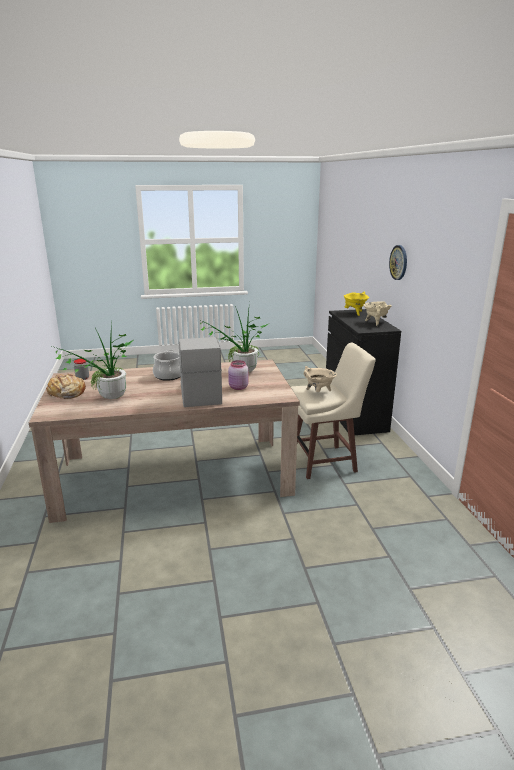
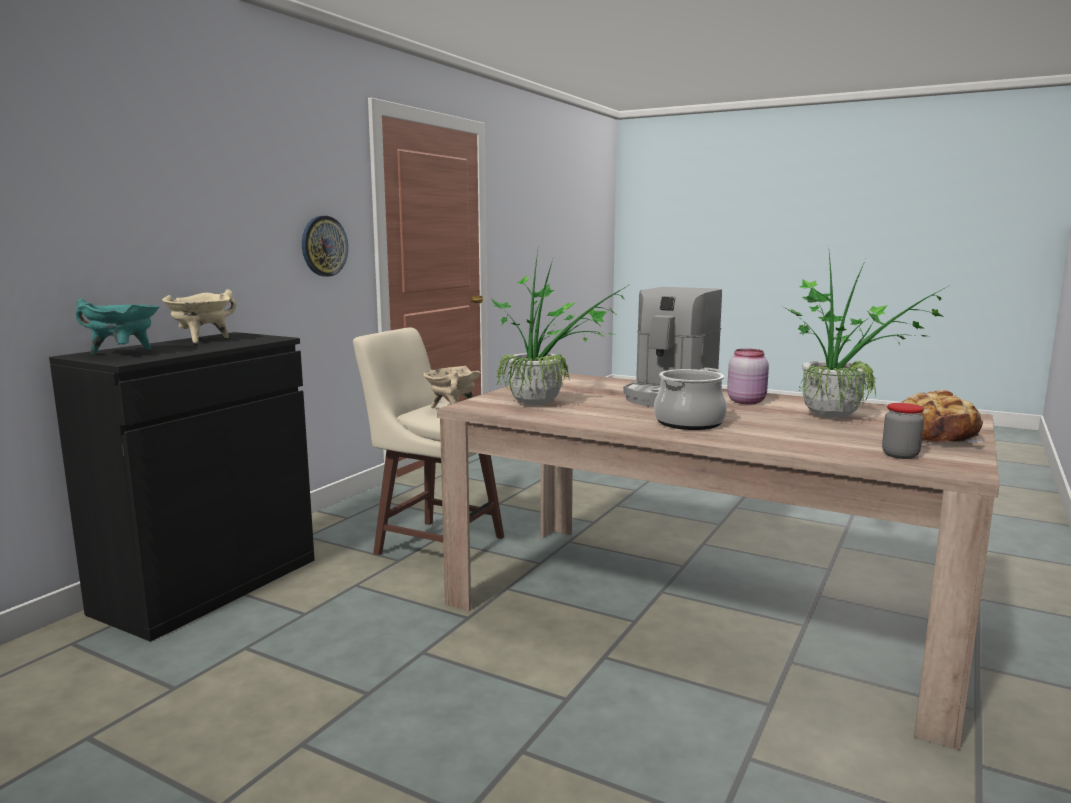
camera: 140 degrees left, 10 degrees down
pink jar [228,360,249,390] -> pink jar moved to [727,349,769,404]
yellow cooking pot [344,292,369,316] -> turquoise cooking pot [75,299,160,355]
wall clock [389,245,407,280] -> wall clock moved to [302,216,348,277]

